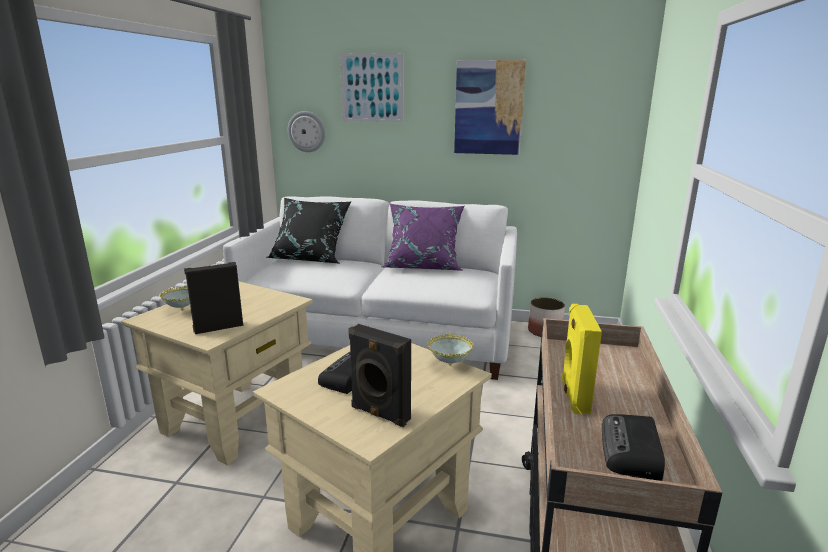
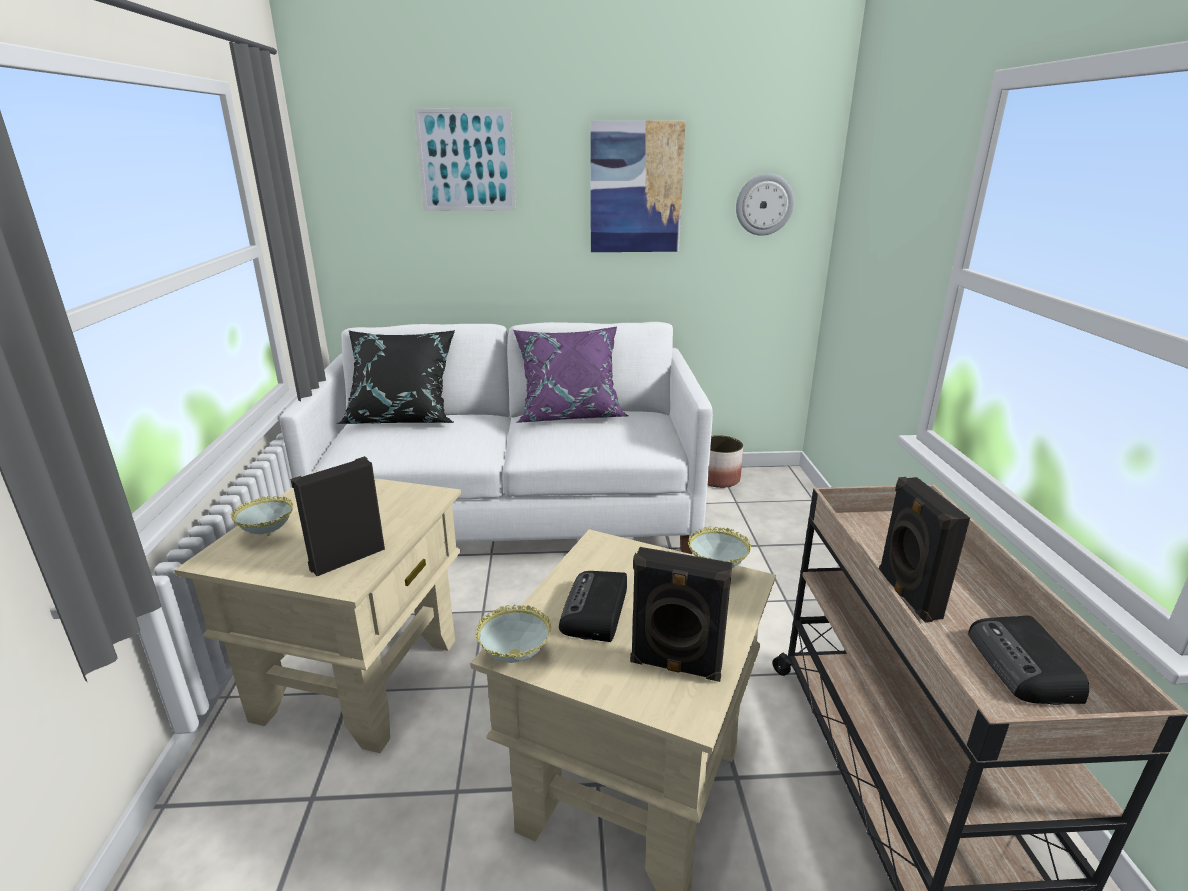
camera: 15 degrees left, 5 degrees up
wall clock [288,111,325,152] -> wall clock moved to [736,174,794,236]
yellow speaker [562,304,602,414] -> black speaker [879,477,970,623]
none -> bowl [475,605,552,663]

